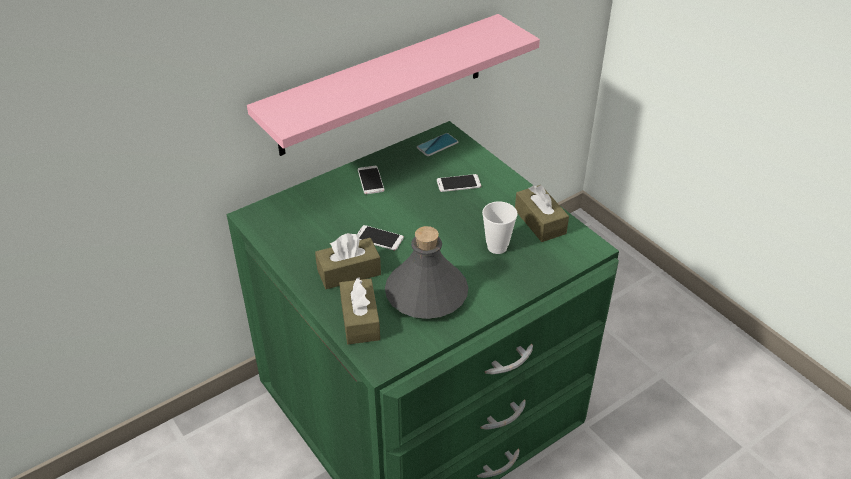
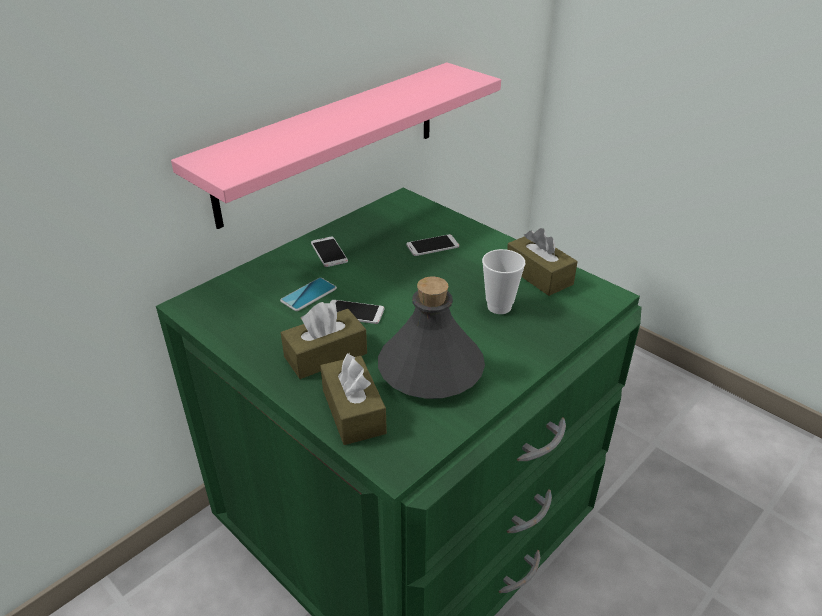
camera: 10 degrees left, 5 degrees down
phone [417,133,458,156] -> phone moved to [280,278,337,311]

